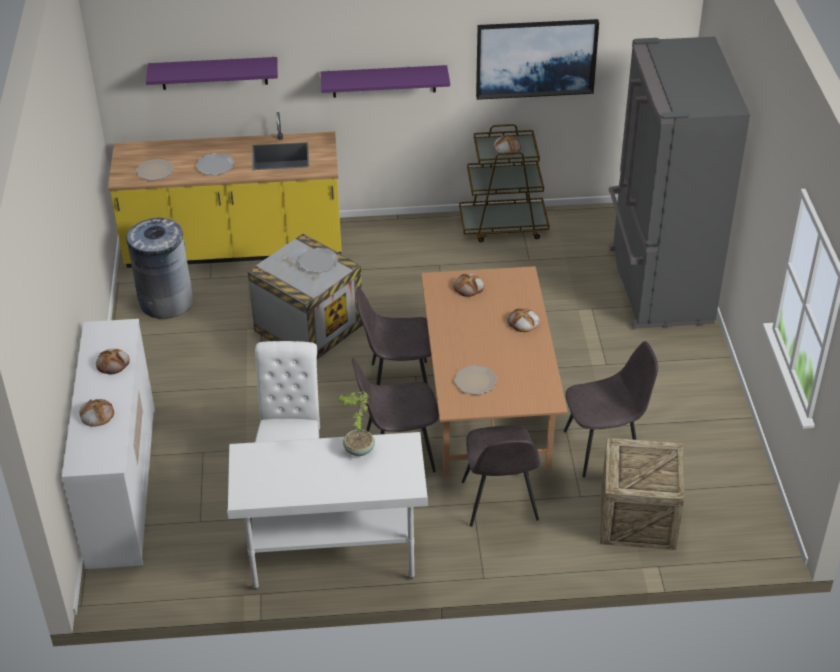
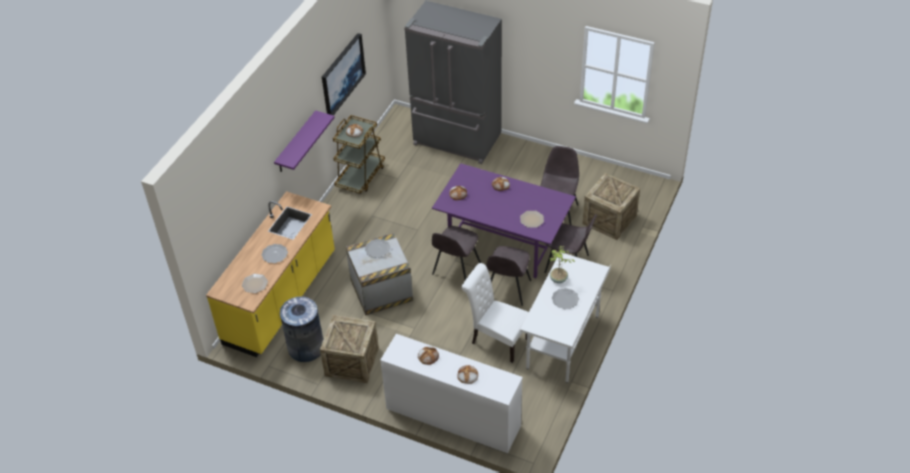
camera: 60 degrees left, 5 degrees up
purple shelf [146,57,278,90] -> none
brown dining table [421,266,568,476] -> purple dining table [432,163,576,278]
none -> crate [320,315,379,383]
none -> plate [552,288,579,309]

